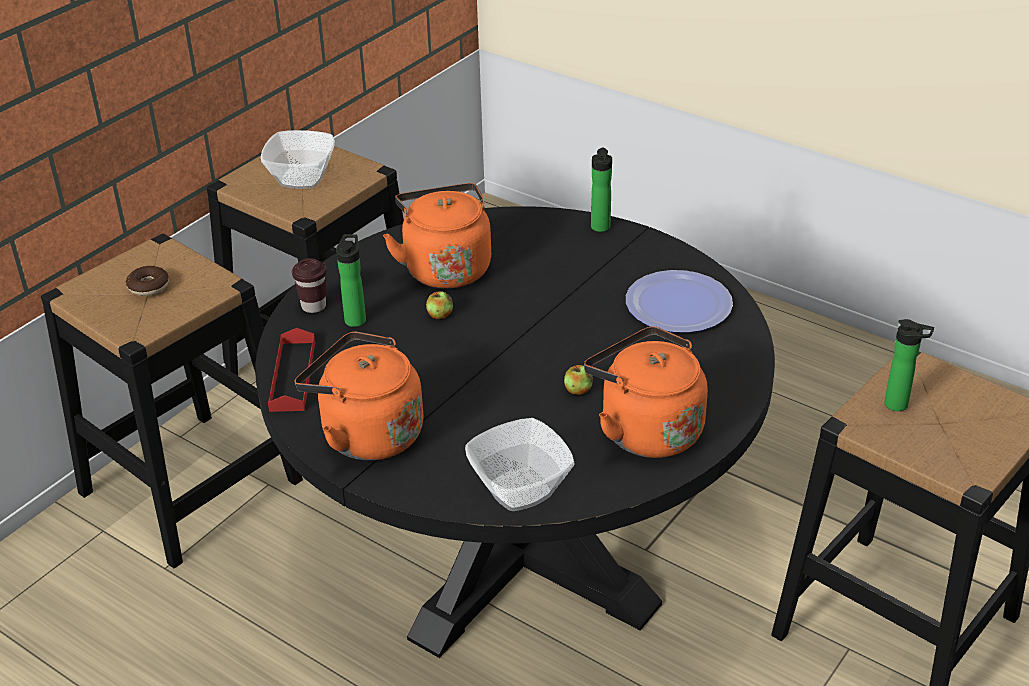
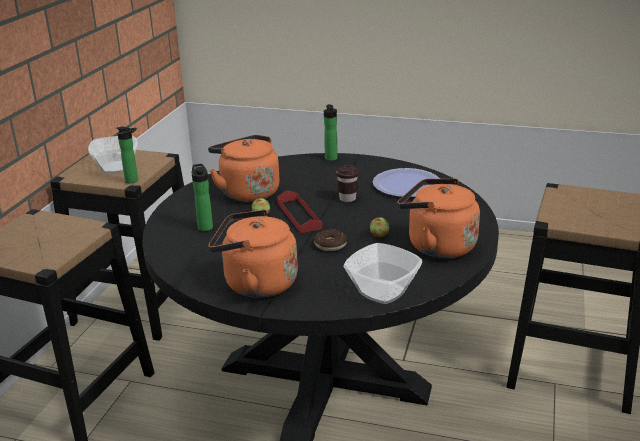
camera: 20 degrees left, 10 degrees down
donut [126,266,169,296] -> donut moved to [314,229,347,251]
red tray [268,328,315,412] -> red tray moved to [277,190,323,233]
brown cup [292,258,327,313] -> brown cup moved to [336,165,359,202]
bottle [884,319,934,411] -> bottle moved to [117,127,138,183]

